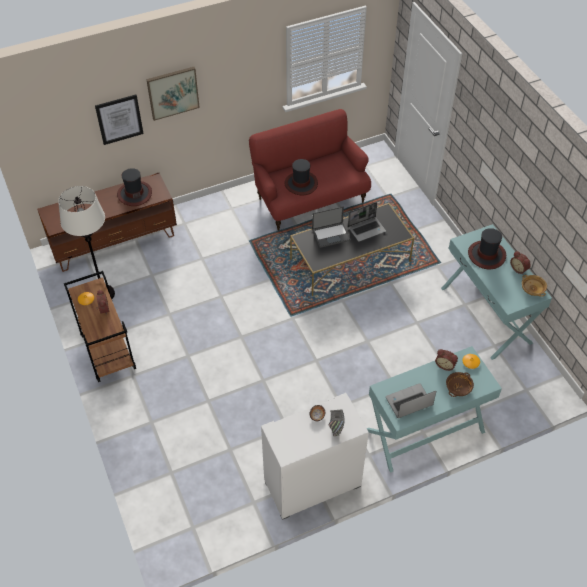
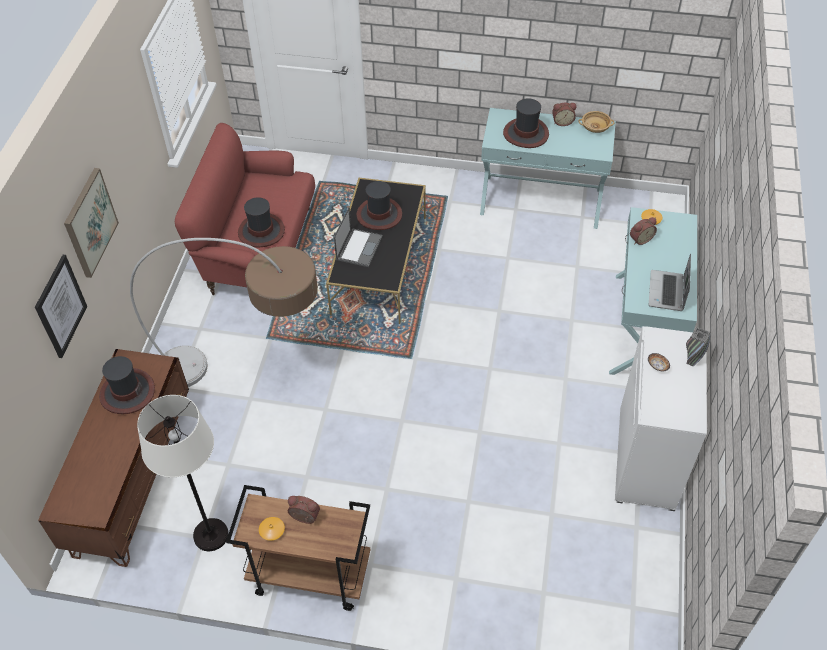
camera: 55 degrees left, 0 degrees up
laptop [348,202,386,242] -> hat [356,181,402,230]
brown bowl [446,372,474,397] -> none
none -> floor lamp [130,238,318,387]

